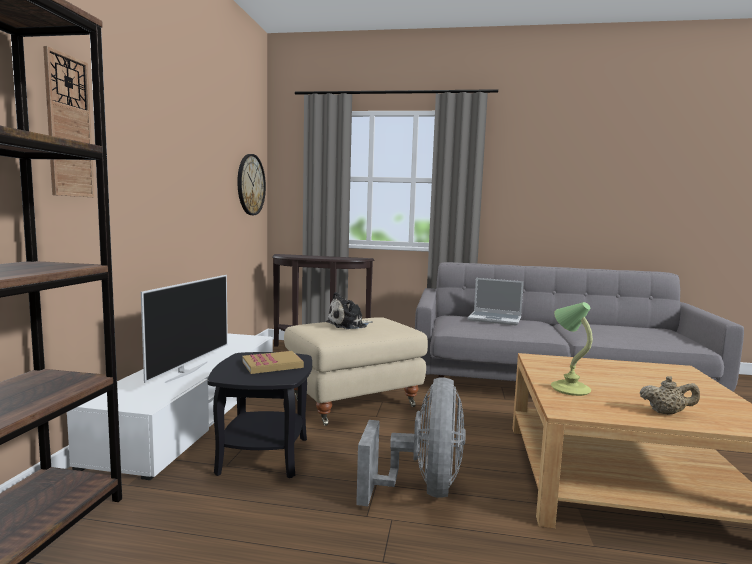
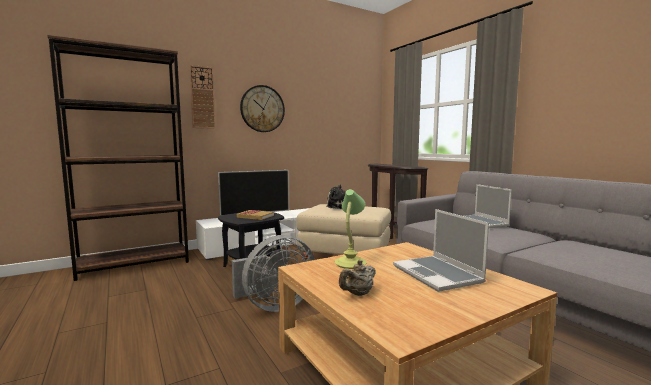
camera: 50 degrees right, 0 degrees up
wall clock [237,154,266,215] -> wall clock moved to [240,85,285,132]
beige teapot [640,376,700,414] -> beige teapot turned 75 degrees clockwise [339,260,376,296]
none -> laptop [393,209,489,292]

